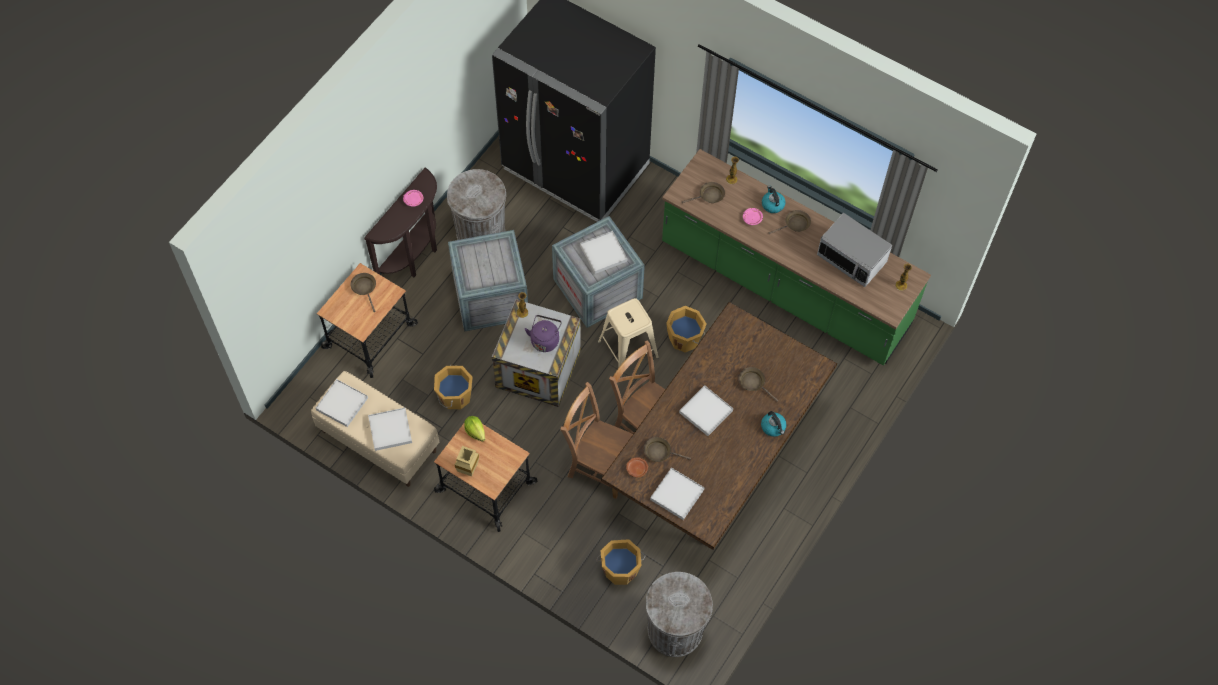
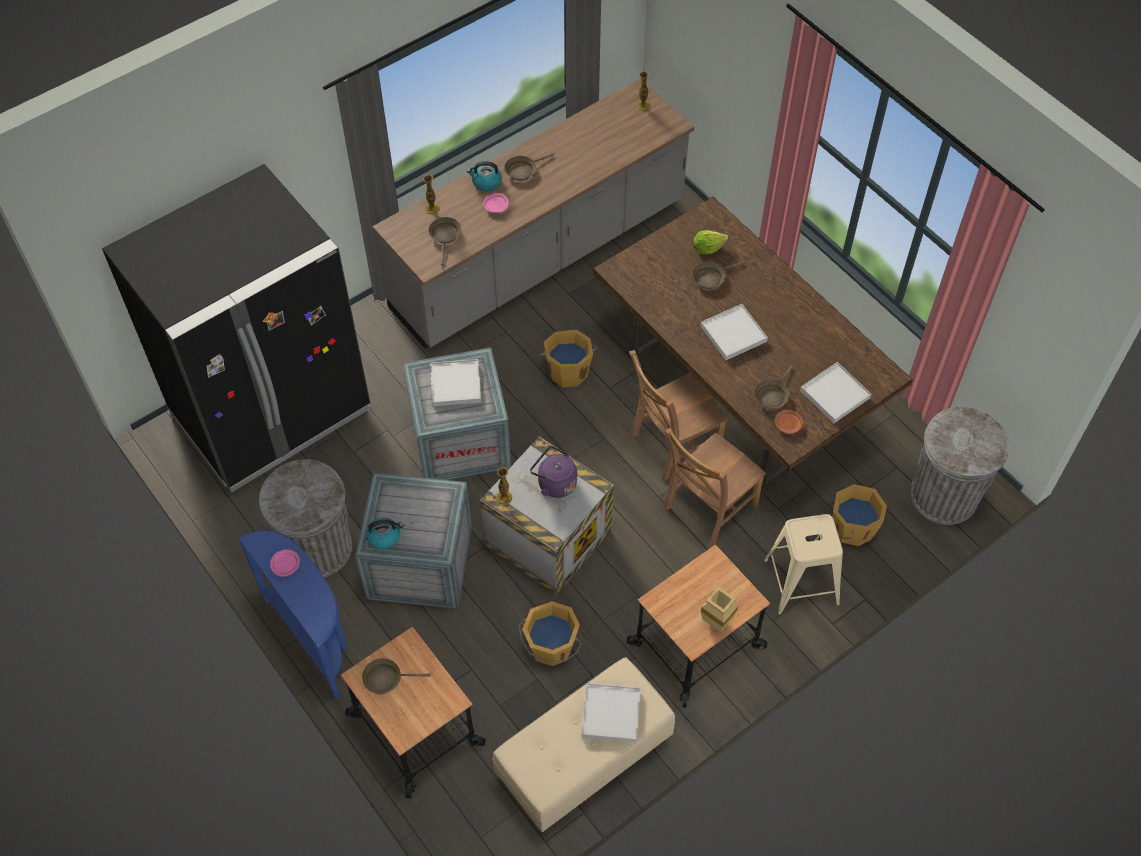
camera: 70 degrees left, 5 degrees down
white tray [316,379,368,427] -> none
brown console table [364,168,437,277] -> blue console table [238,531,347,699]
lettuce [464,416,485,442] -> lettuce moved to [693,230,728,254]
beige stool [598,298,659,368] -> beige stool moved to [764,514,843,615]
green counter [662,149,931,366] -> grey counter [373,78,694,349]
kettle [761,411,786,437] -> kettle moved to [366,518,404,550]
brown frying pan [769,210,811,234] -> brown frying pan turned 120 degrees counterclockwise [504,153,554,181]
microwave [817,213,892,287] -> none

